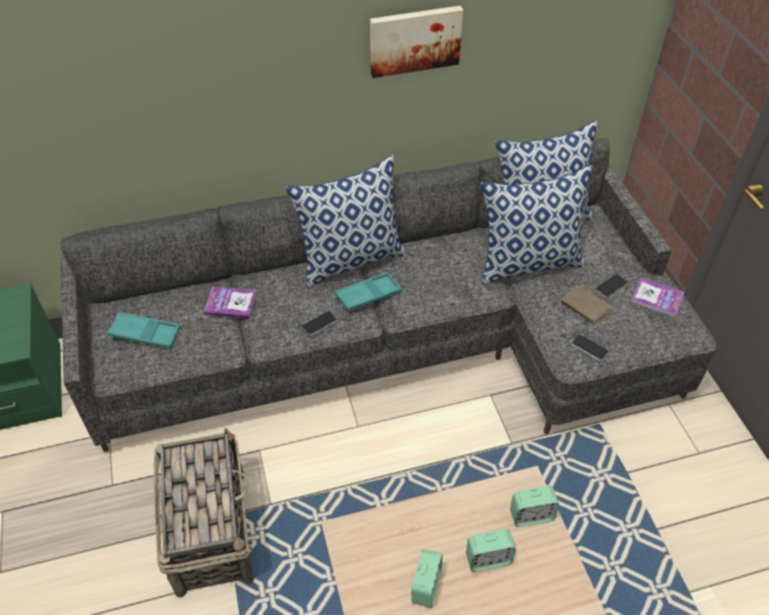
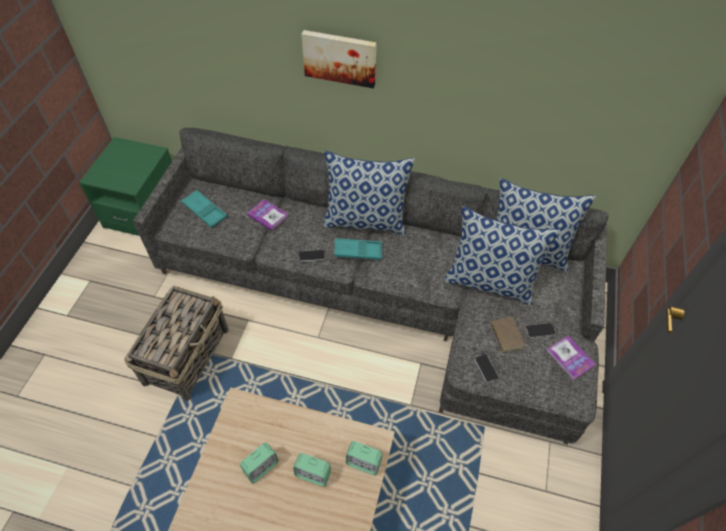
camera: 30 degrees right, 5 degrees up
picture [370,6,463,78] -> picture moved to [301,30,377,88]

